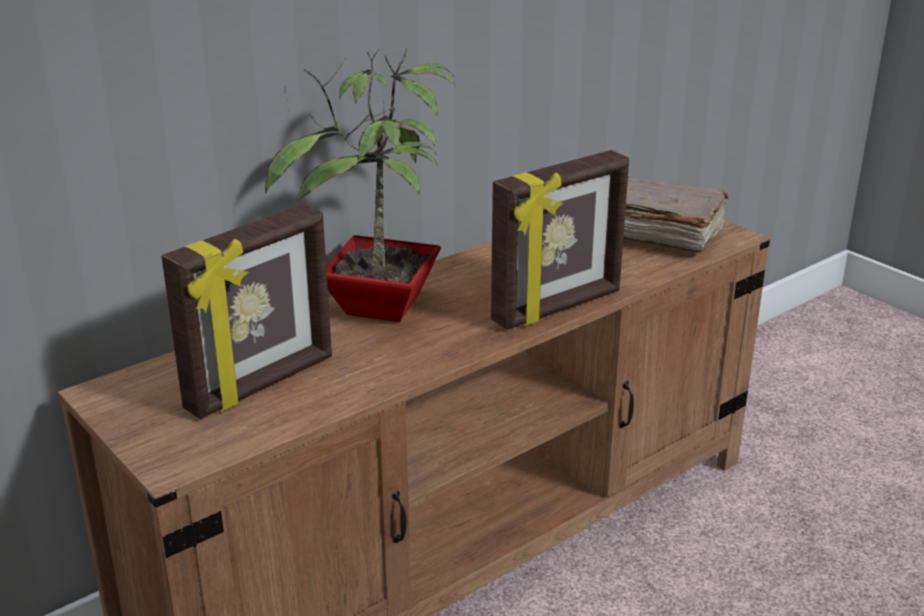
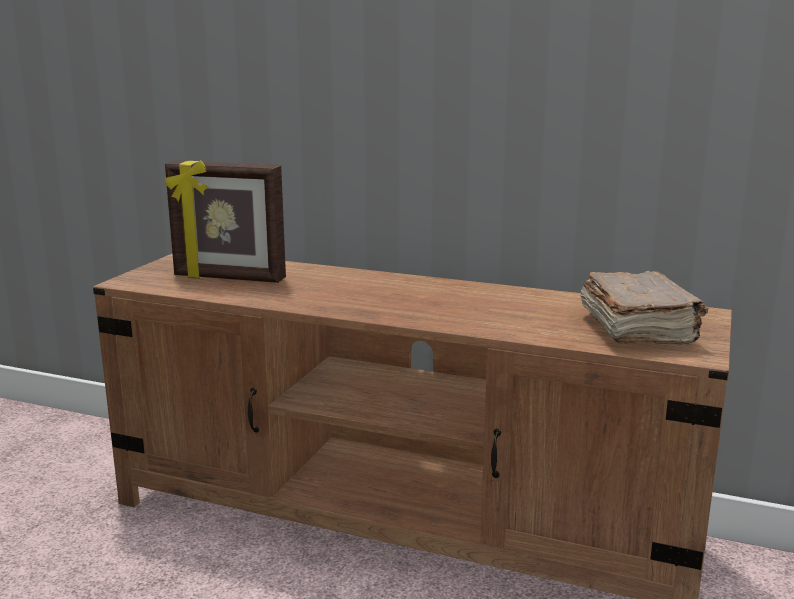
camera: 60 degrees right, 10 degrees down
potted plant [265,48,456,322] -> none
picture frame [491,150,629,330] -> none

